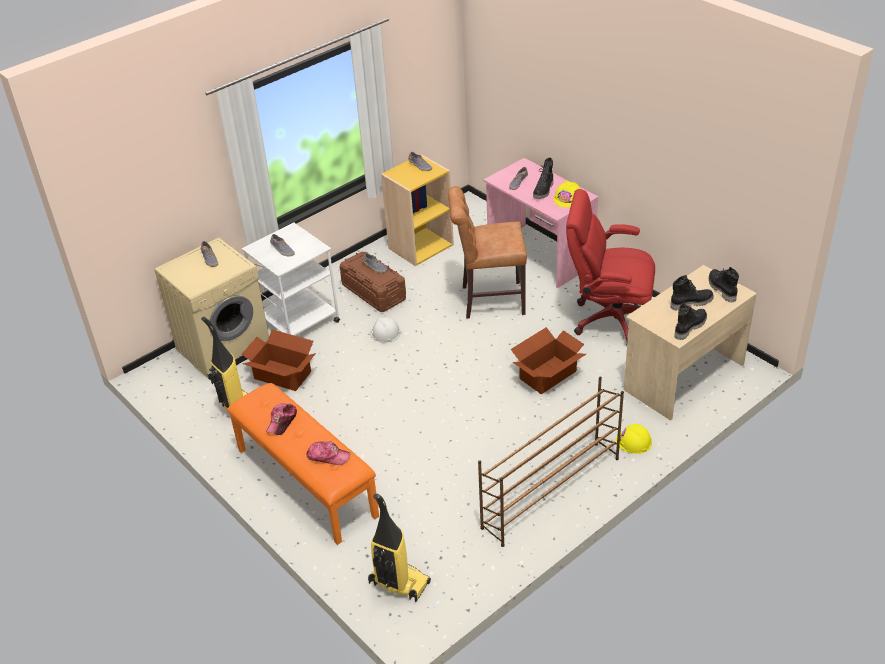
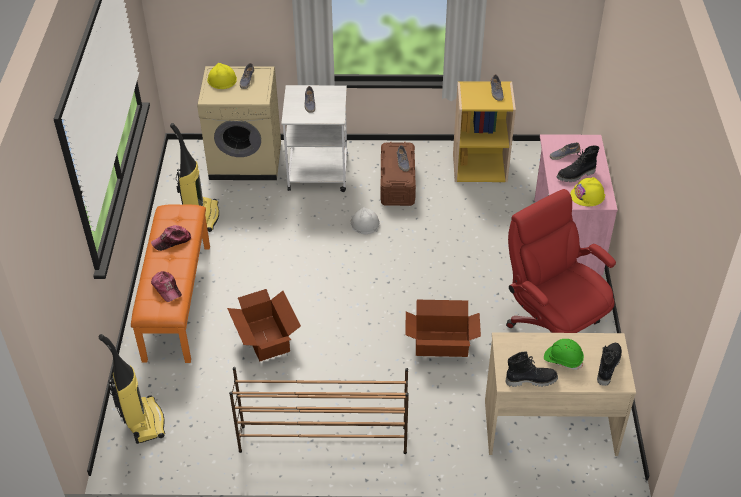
camera: 40 degrees right, 5 degrees up
cardboard box [242,329,316,391] -> cardboard box moved to [227,289,301,362]
brown chair [448,186,527,319] -> none
yellow hard hat [615,424,652,454] -> yellow hard hat moved to [207,63,237,89]
black boot [670,275,714,311] -> green hard hat [544,339,584,370]

